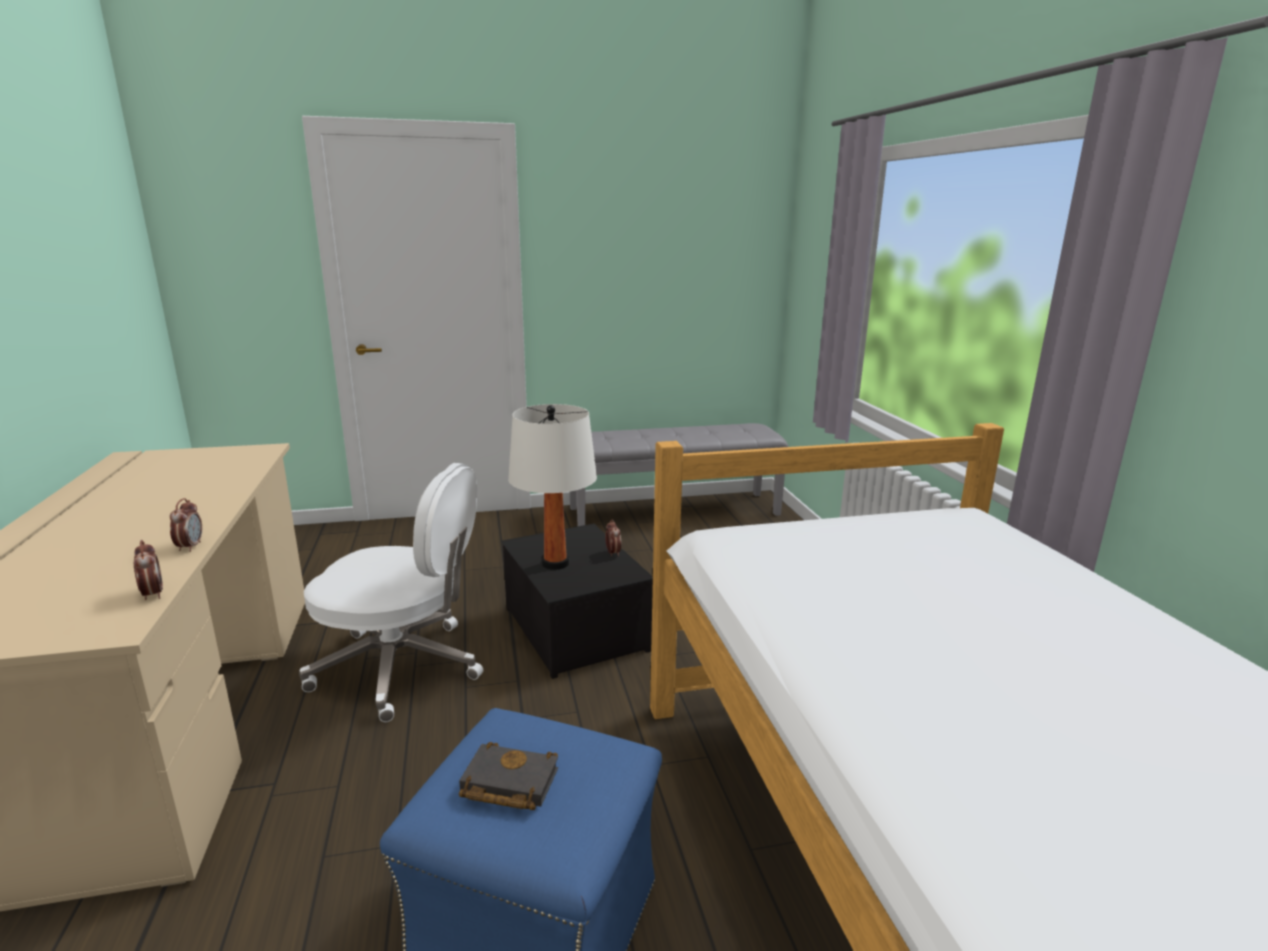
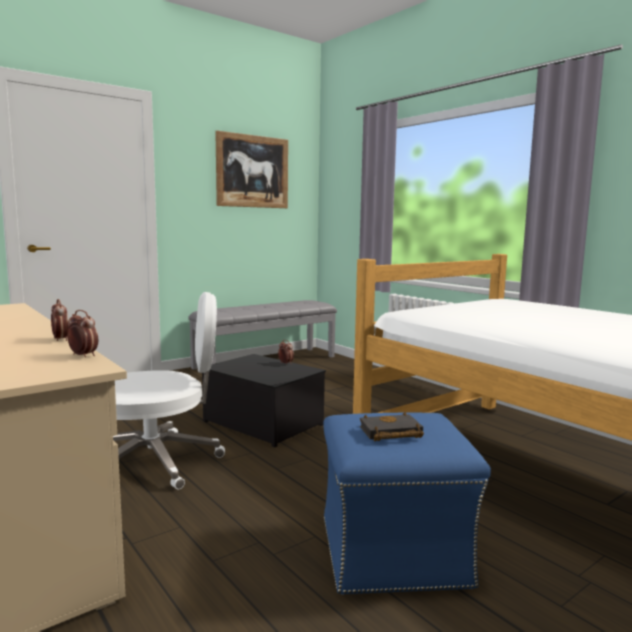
camera: 25 degrees left, 10 degrees down
white table lamp [508,404,597,570] -> none
none -> picture [215,131,288,208]

